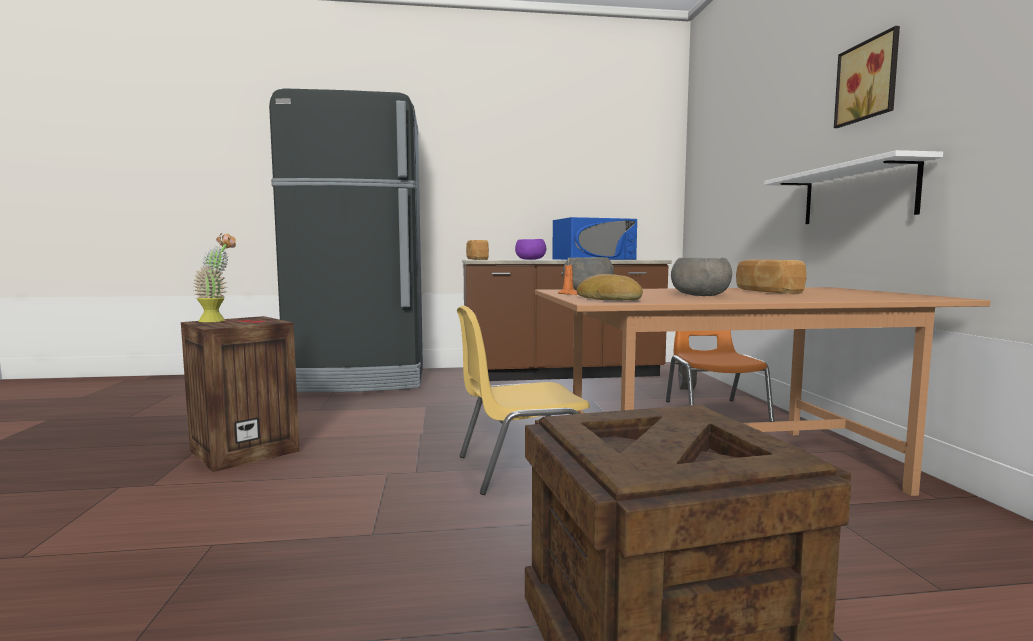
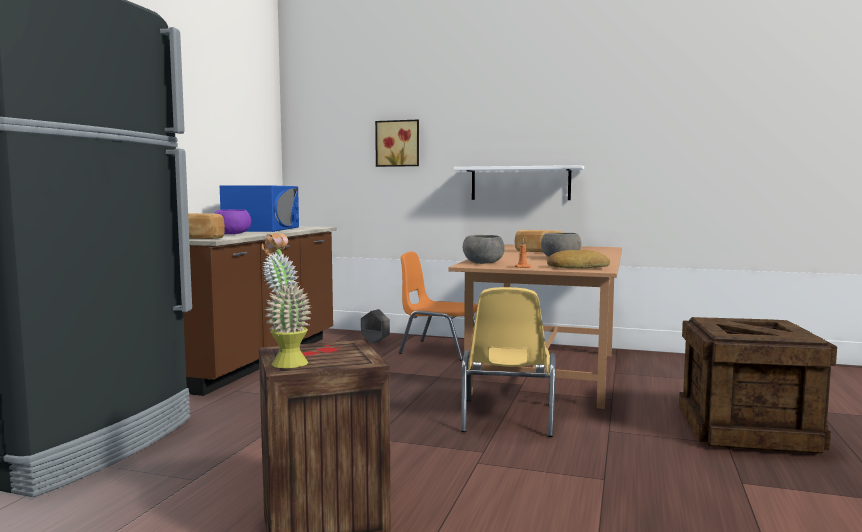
camera: 65 degrees left, 0 degrees up
picture [834,26,900,128] -> picture moved to [375,120,419,167]

